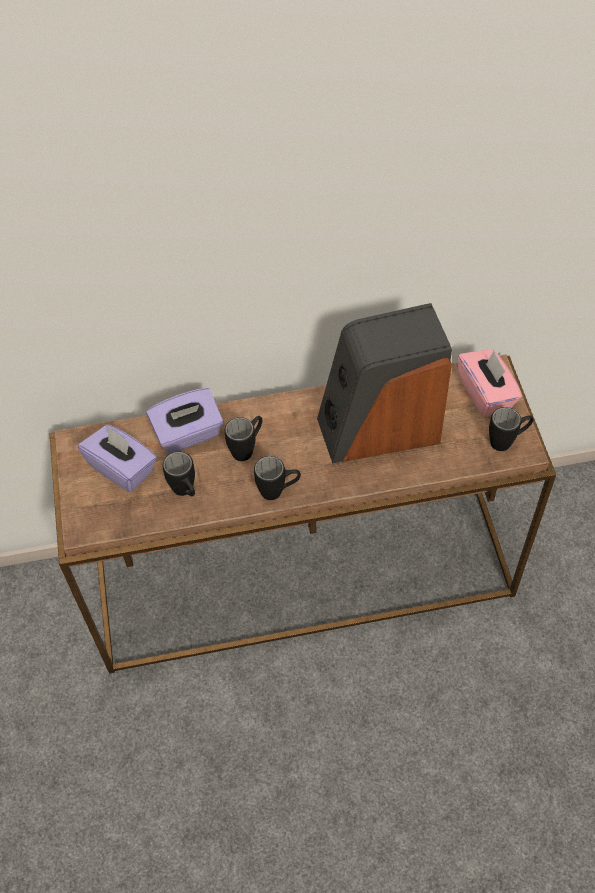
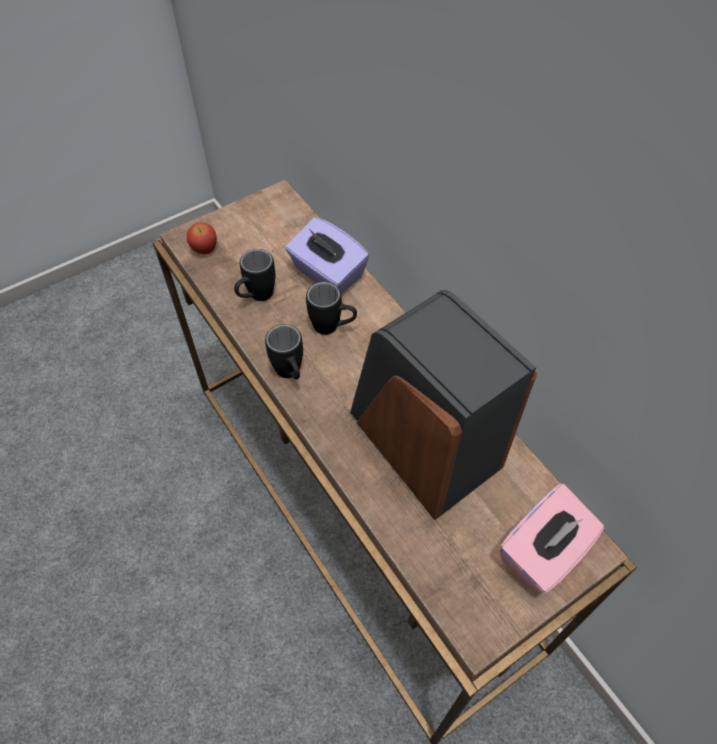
camera: 65 degrees right, 0 degrees up
purple tissue box [78,425,157,492] -> none
black mug [489,407,534,451] -> none
none -> apple [187,222,217,254]

